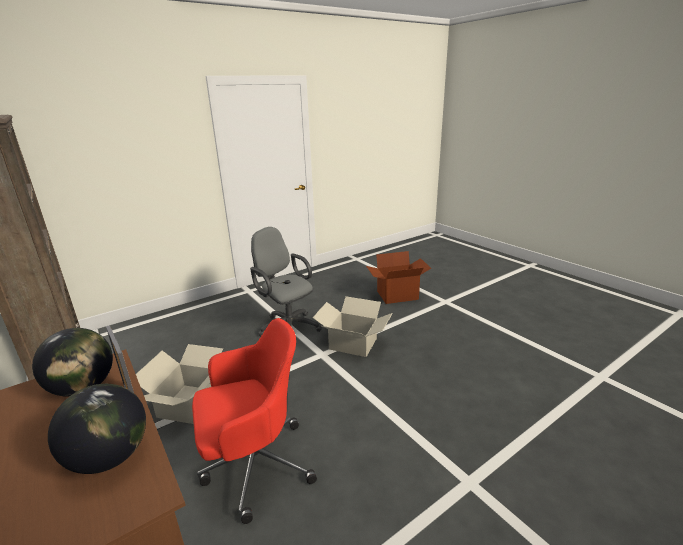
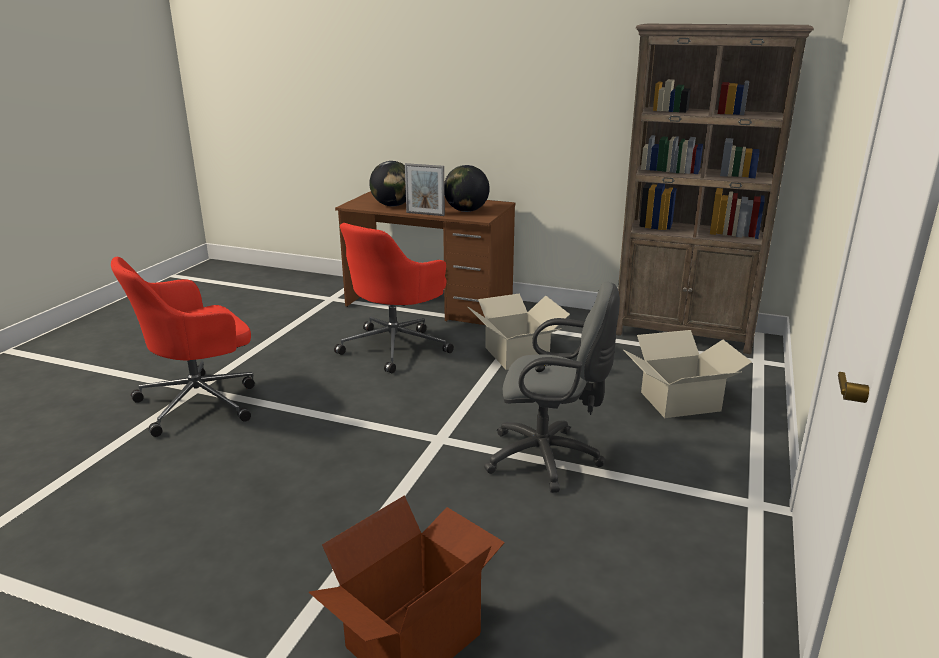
camera: 145 degrees right, 0 degrees up
cardboard box [313,296,393,357] -> cardboard box moved to [623,330,752,418]
none -> red office chair [111,257,255,437]

